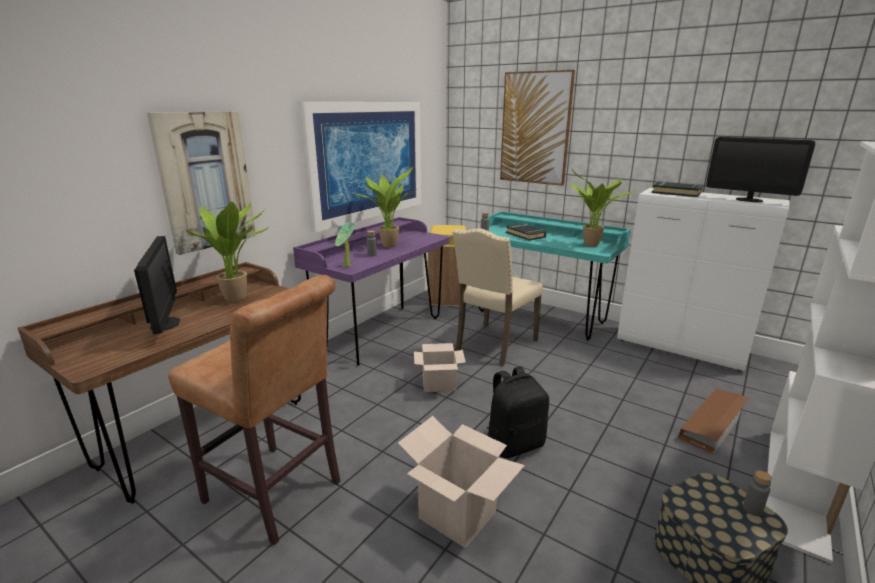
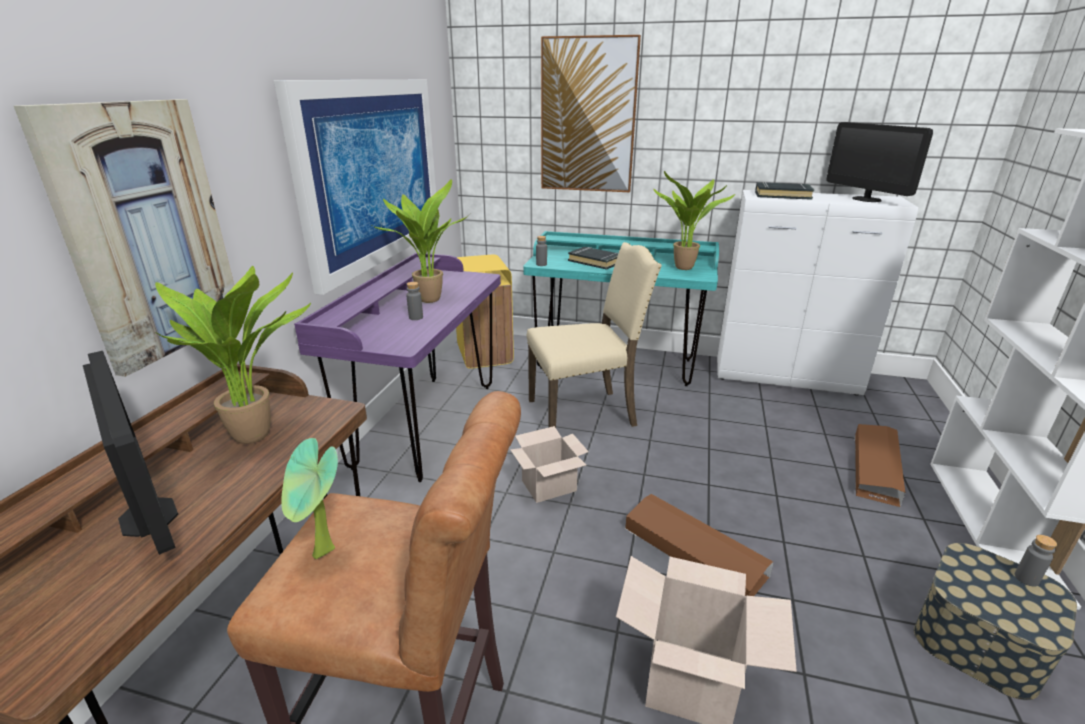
camera: 20 degrees left, 5 degrees up
potted plant [335,222,355,267] -> potted plant moved to [281,438,338,559]
beige chair [452,228,543,366] -> beige chair turned 120 degrees counterclockwise [527,242,662,428]
black backpack [487,366,549,458] -> brown storage box [625,494,774,596]
monitor [706,137,815,202] -> monitor turned 45 degrees clockwise [827,122,933,202]

